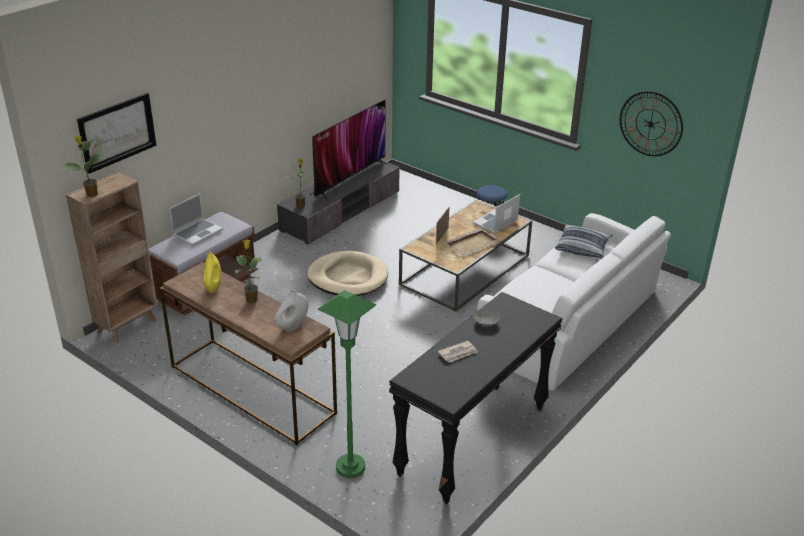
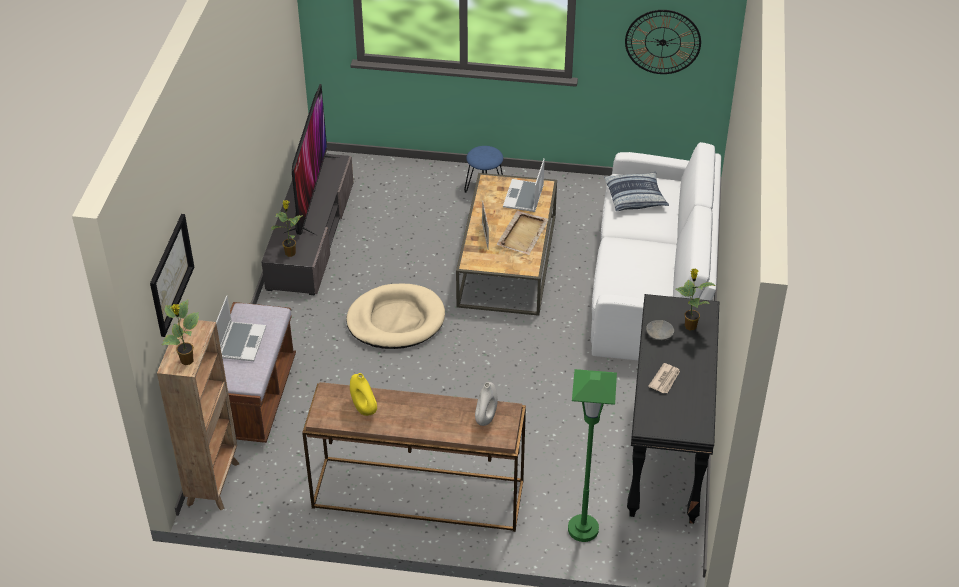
camera: 30 degrees left, 10 degrees up
potted plant [235,240,262,303] -> potted plant moved to [676,268,716,331]

